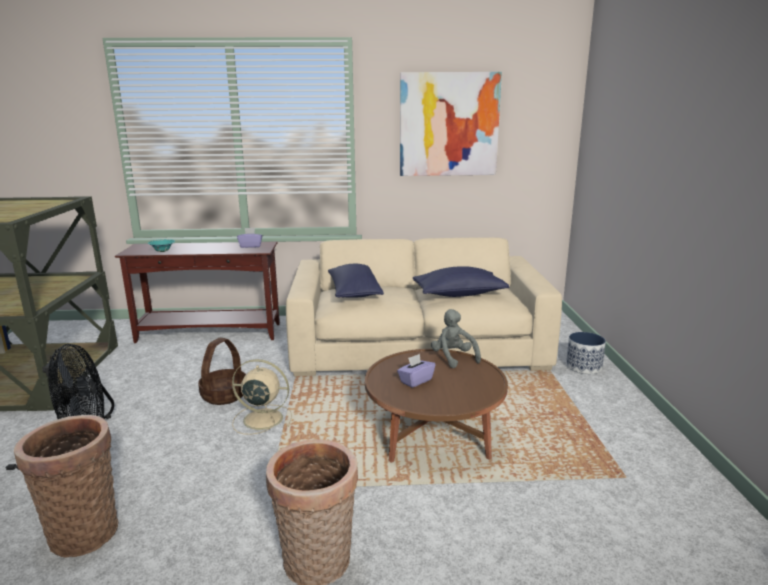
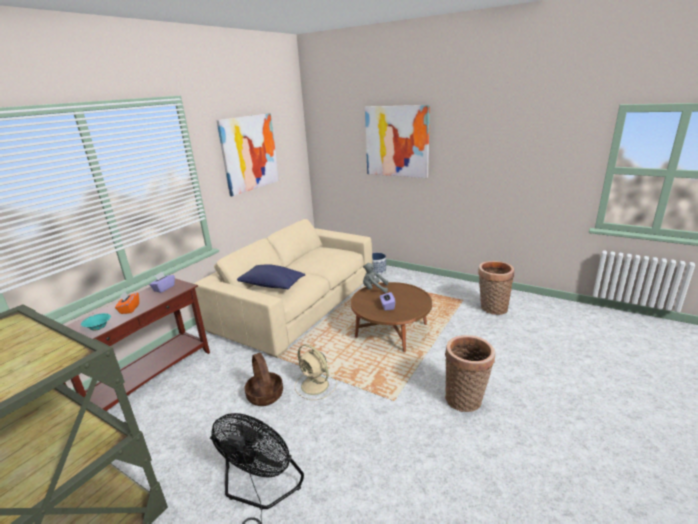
camera: 55 degrees left, 5 degrees up
basket [14,415,119,557] -> basket moved to [478,261,514,315]
beige fan [232,359,292,435] -> beige fan turned 90 degrees counterclockwise [295,344,337,400]
blue pillow [413,266,509,297] -> none
none -> orange tissue box [115,292,139,314]
none -> picture [365,105,430,178]

